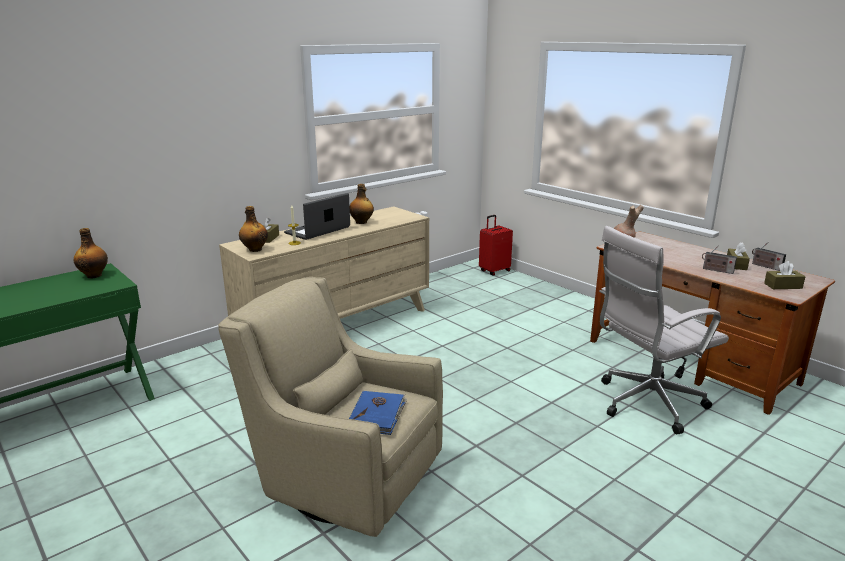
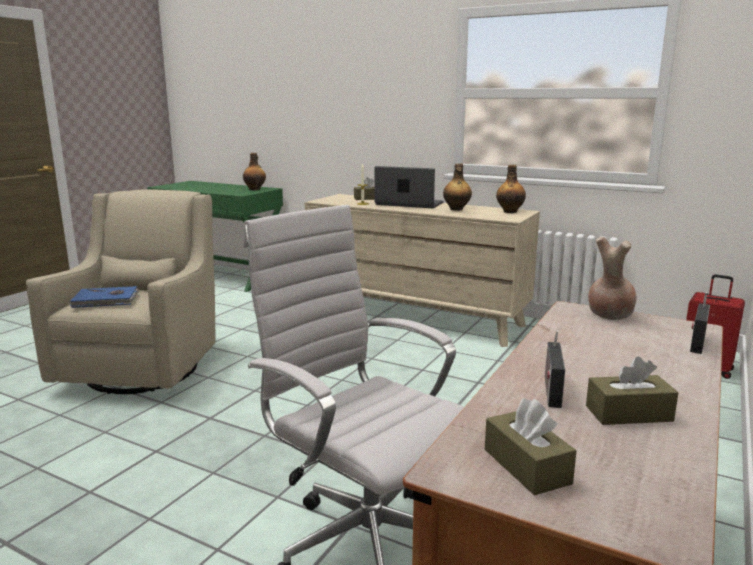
camera: 70 degrees right, 5 degrees down
bottle [239,206,268,252] -> bottle moved to [496,165,526,213]
radio [752,242,786,271] -> radio moved to [690,292,710,354]

